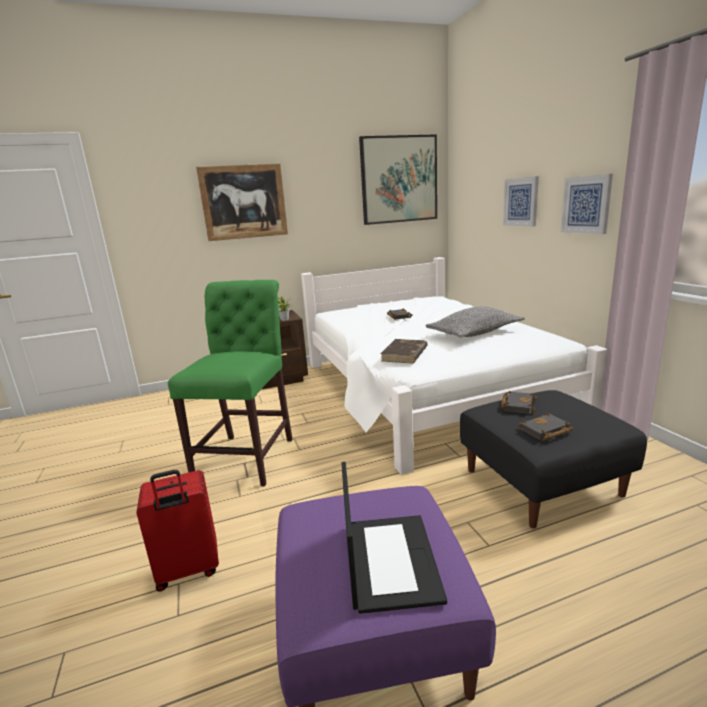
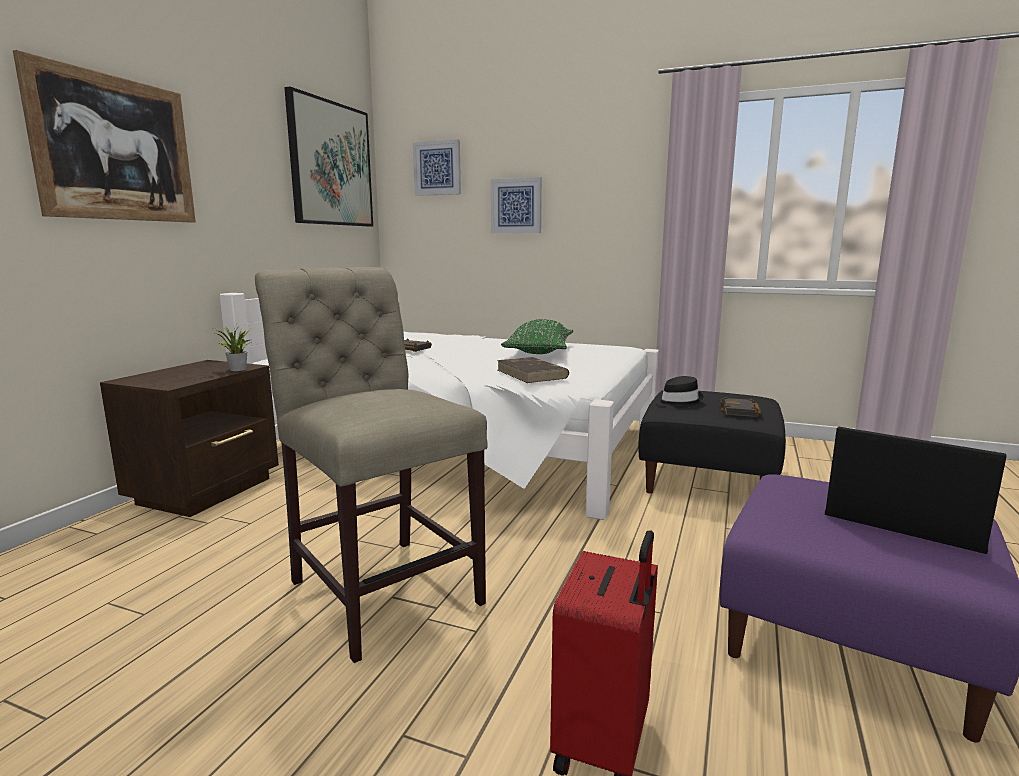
camera: 50 degrees left, 5 degrees down
green chair [168,280,293,486] -> beige chair [255,267,488,663]
grey pillow [425,307,525,338] -> green pillow [501,319,574,354]
black book [501,391,537,414] -> black hat [655,376,704,408]
picture [561,174,613,234] -> picture moved to [413,139,461,196]

